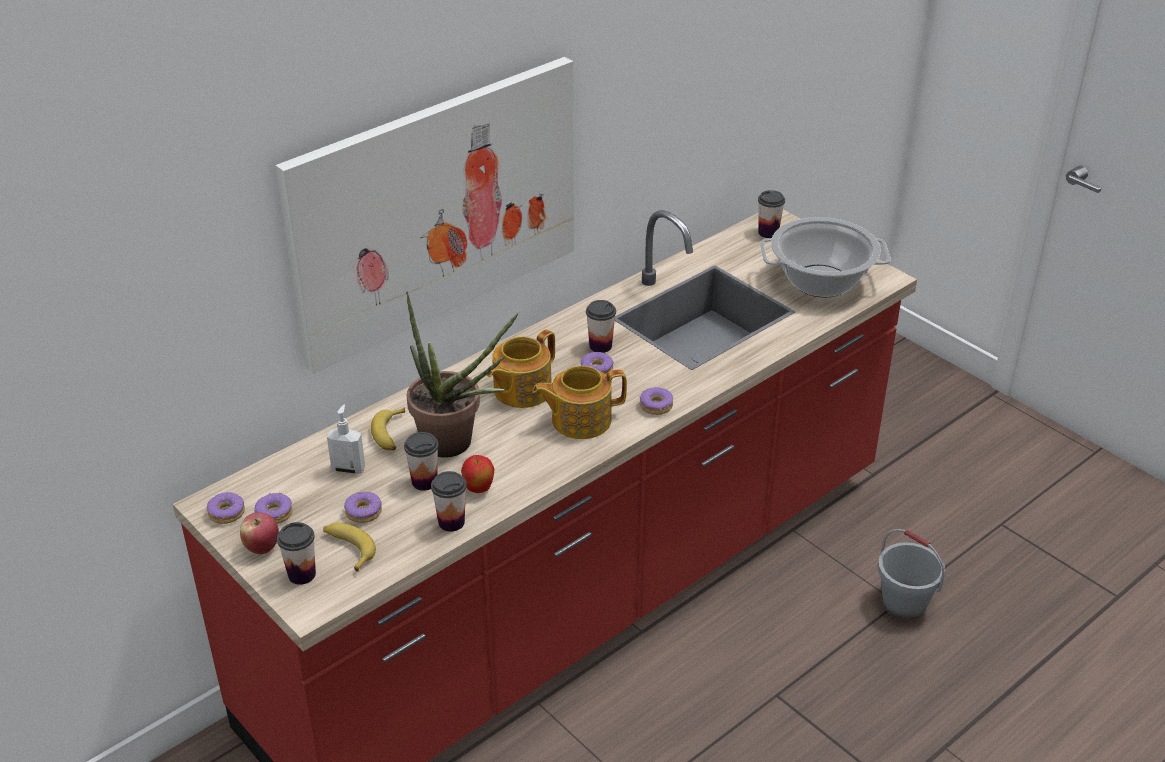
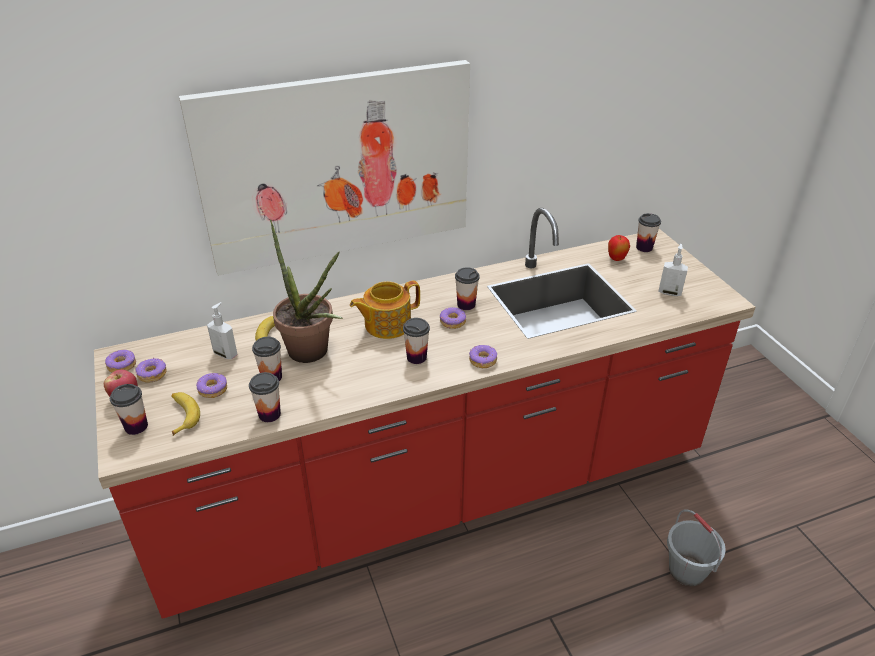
camera: 20 degrees right, 0 degrees up
apple [461,455,495,493] -> apple moved to [608,235,630,261]
teapot [533,365,627,439] -> cup [403,318,430,364]
cooking pot [760,217,891,297] -> soap dispenser [659,244,688,296]

